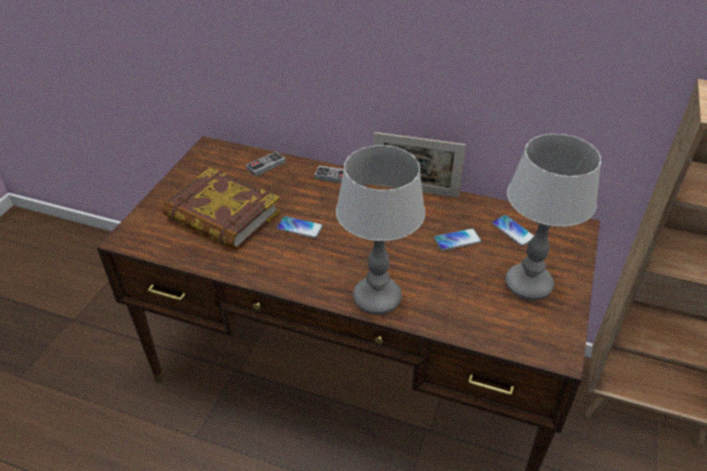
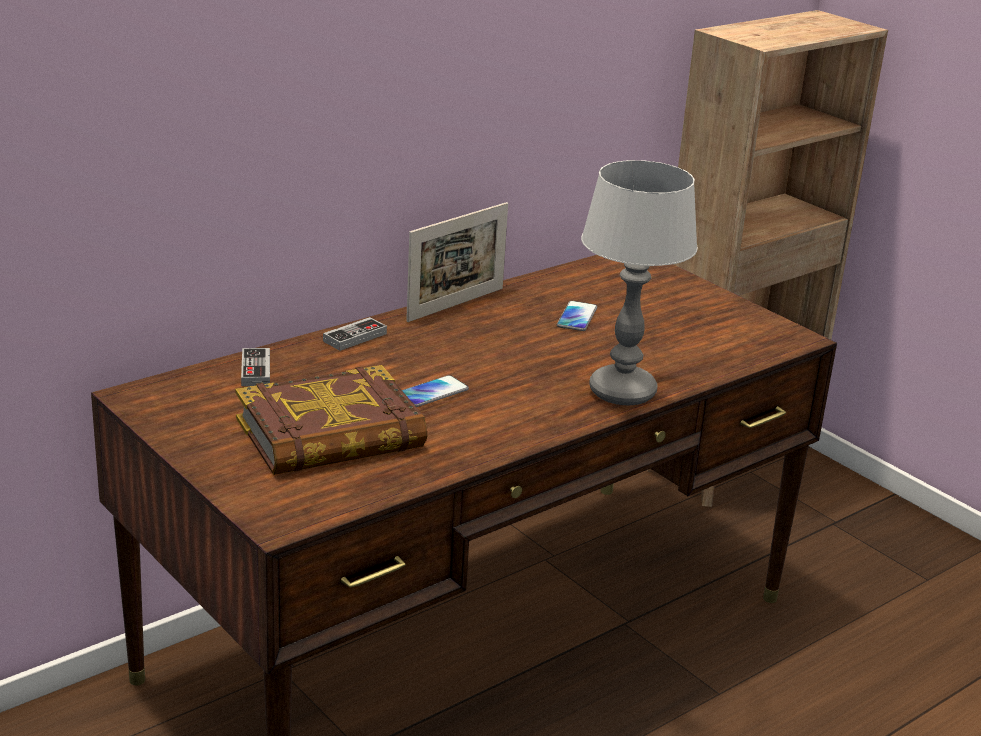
camera: 60 degrees left, 15 degrees down
phone [491,215,534,247] -> none
table lamp [505,134,601,300] -> none

